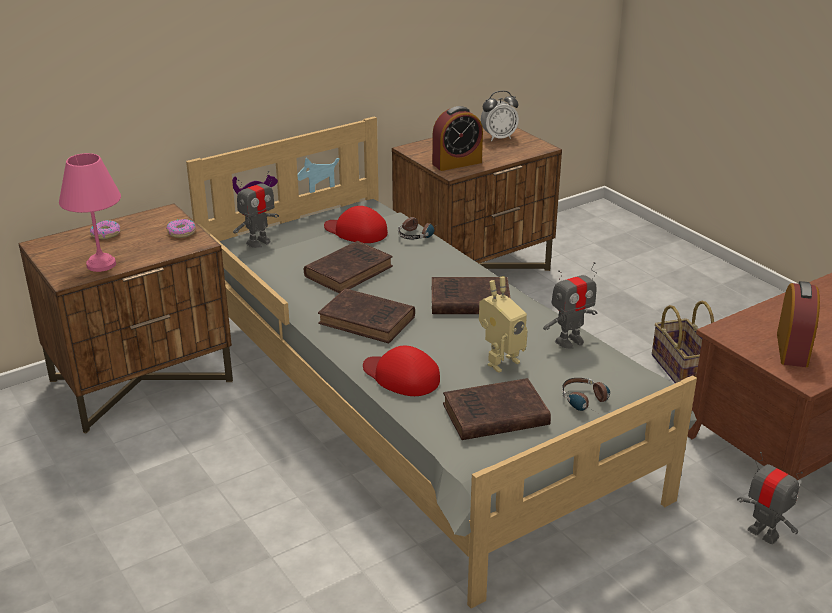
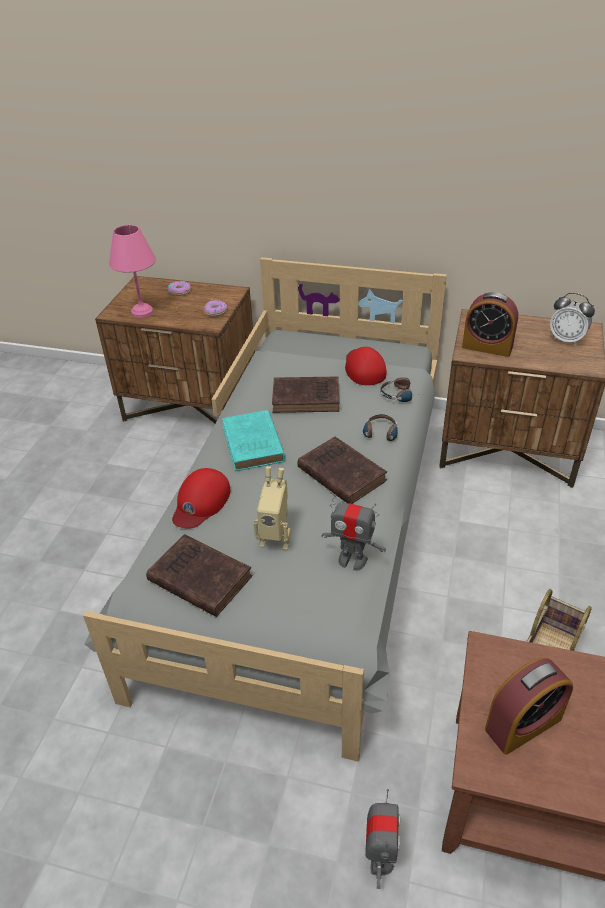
camera: 50 degrees right, 10 degrees up
toy robot [233,171,279,248] -> none
brown book [318,288,415,343] -> turquoise book [222,410,286,471]
red cap [363,346,440,396] -> red cap turned 150 degrees counterclockwise [172,468,230,528]
headphones [562,378,610,413] -> headphones moved to [363,414,398,441]

